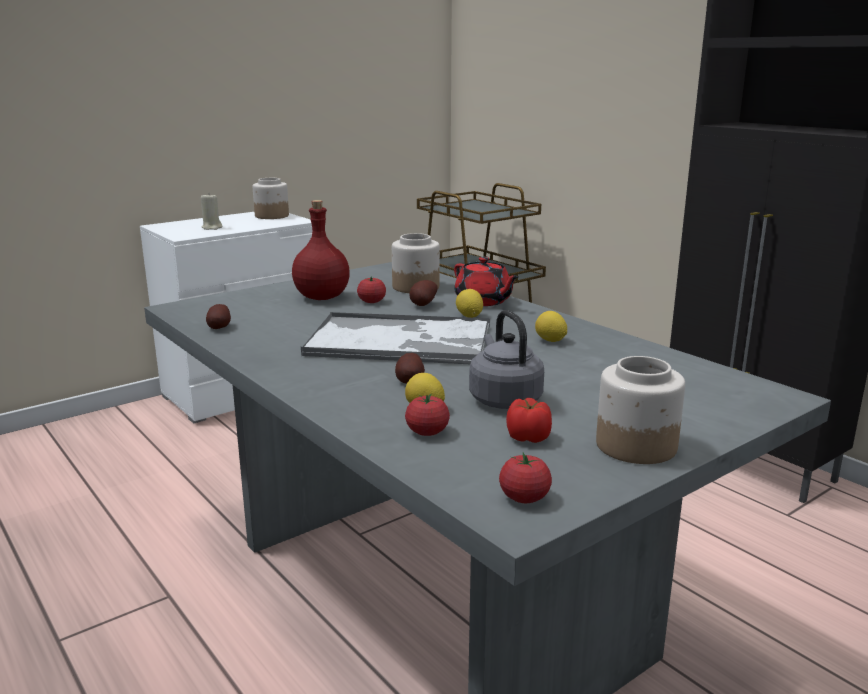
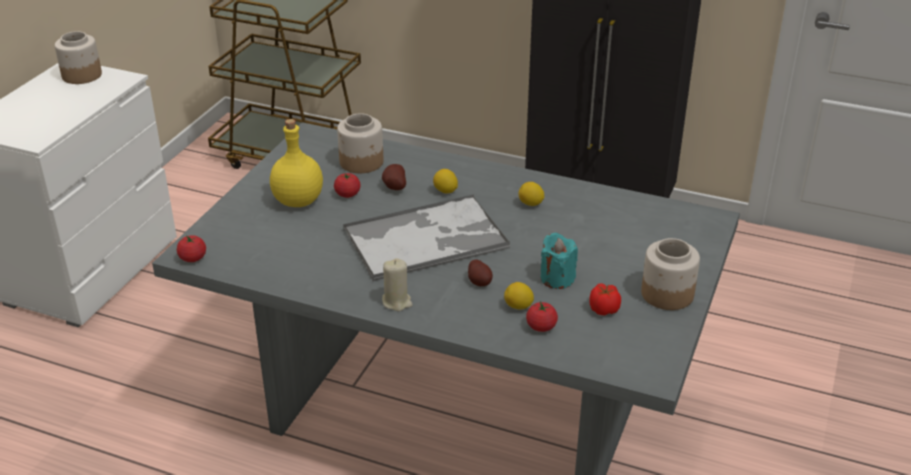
camera: 30 degrees left, 15 degrees up
beige candle [201,192,223,230] -> beige candle moved to [382,258,413,311]
potato [206,304,231,329] -> none
red bottle [292,200,350,300] -> yellow bottle [270,119,323,207]
red teapot [454,257,519,306] -> none
grey kettle [469,310,544,409] -> turquoise candle [541,233,578,289]
tomato [499,453,552,503] -> tomato moved to [177,235,206,262]

